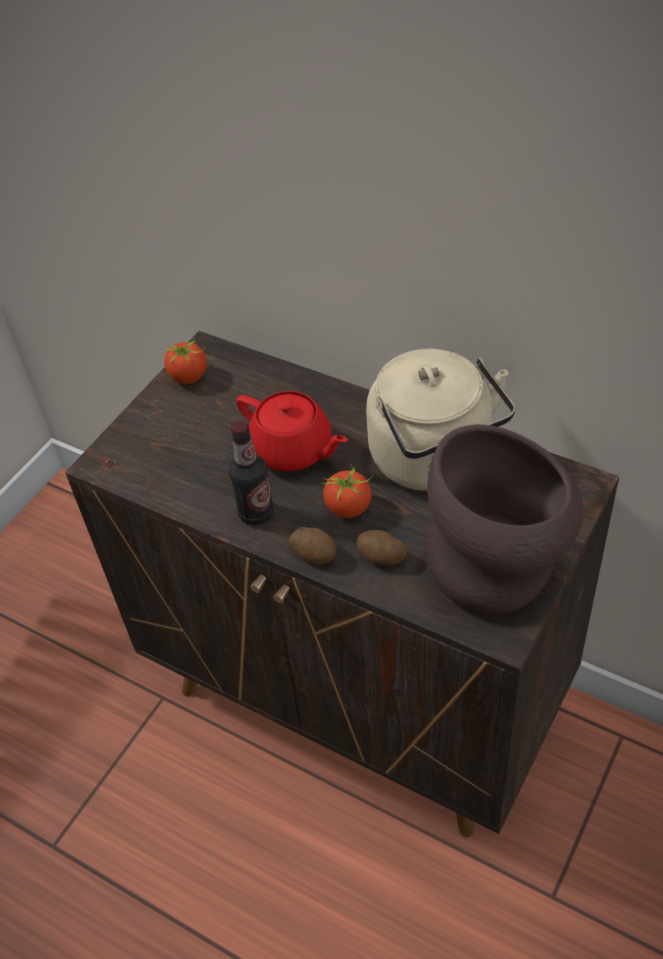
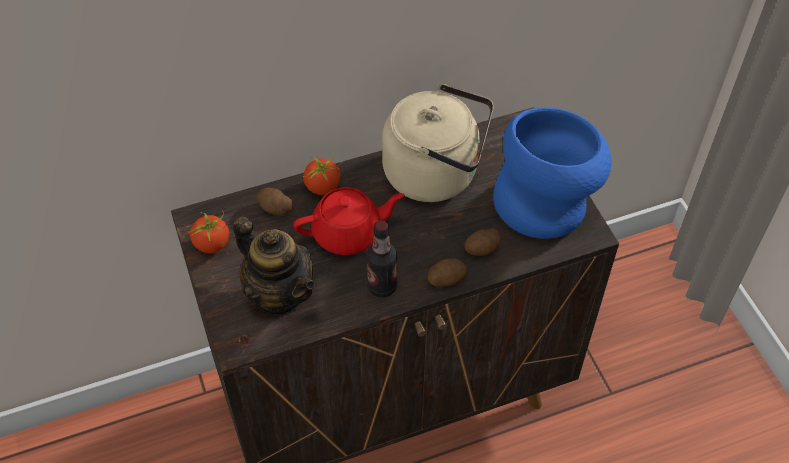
camera: 55 degrees left, 5 degrees up
tomato [321,464,373,518] -> tomato moved to [303,152,341,195]
brown vase [427,425,583,614] -> blue vase [493,107,612,239]
none -> teapot [233,216,315,314]
none -> potato [257,188,293,215]

